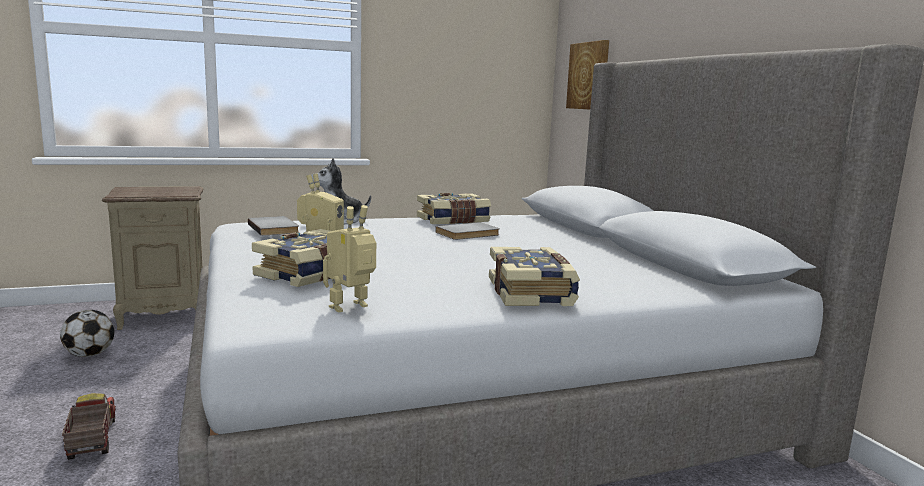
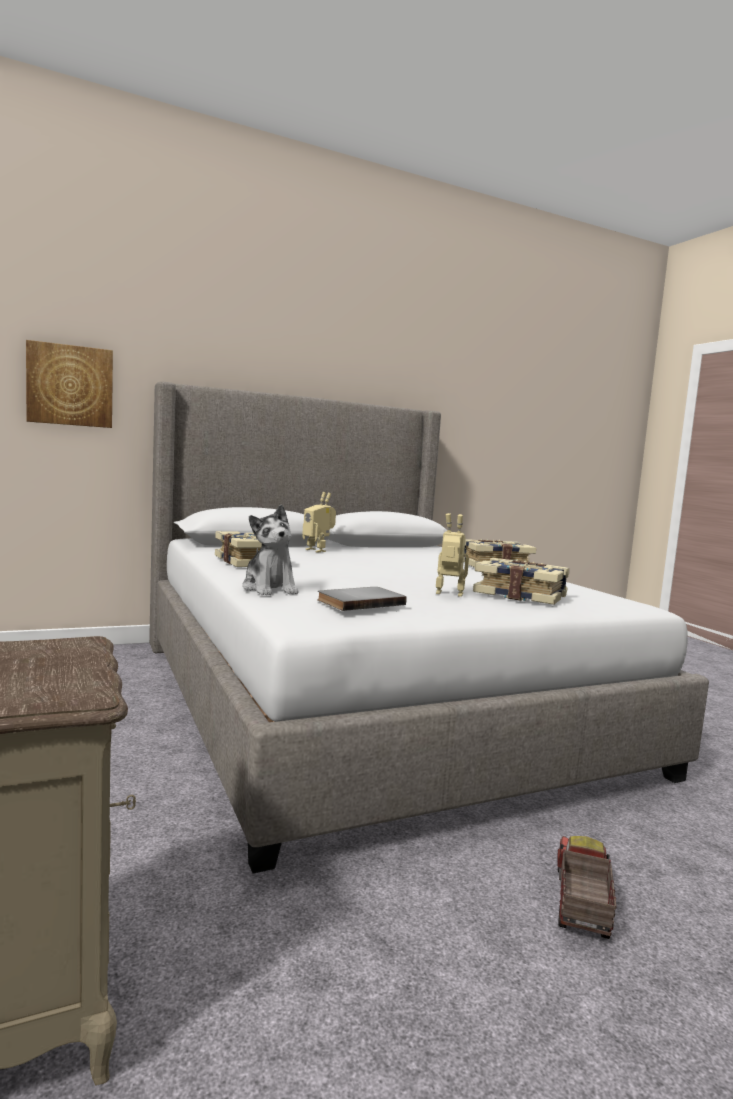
camera: 95 degrees left, 5 degrees down
football [60,310,115,357] -> none
toy truck [62,393,116,460] -> toy truck turned 135 degrees clockwise [557,836,617,939]
toy robot [323,205,376,312] -> toy robot moved to [302,492,336,552]
grey book [435,222,500,240] -> none

